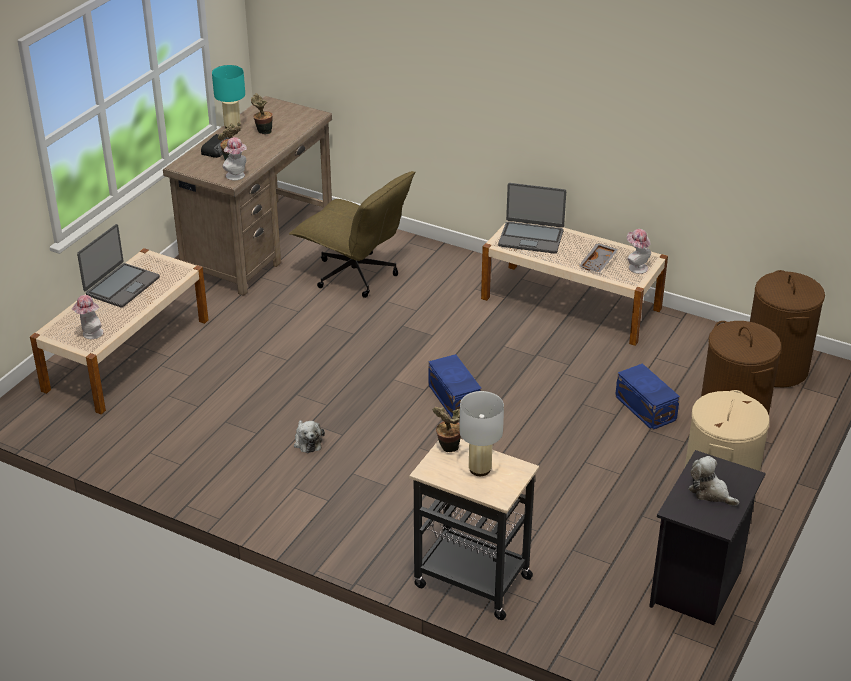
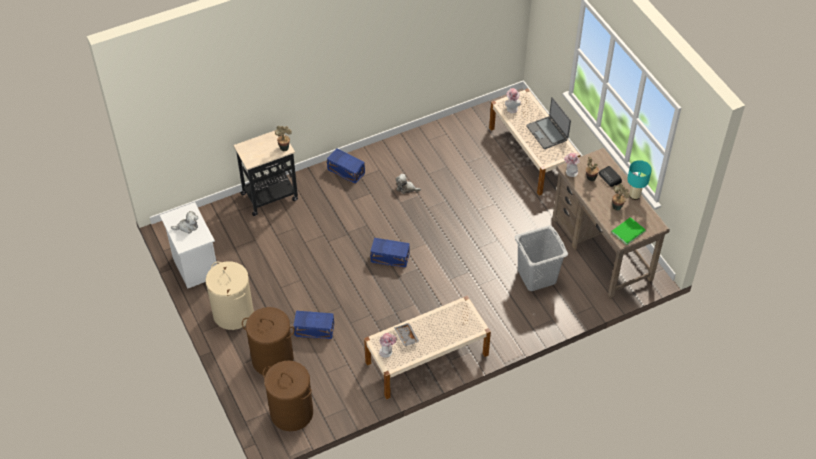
camera: 125 degrees right, 15 degrees up
beige office chair [289,171,416,298] -> grey laundry basket [515,225,568,291]
white table lamp [460,391,504,476] -> none
laptop [498,183,566,254] -> none
black nightstand [649,450,766,625] -> white nightstand [160,202,217,289]
none -> blue storage box [327,148,365,184]
none -> green book [611,217,646,245]

